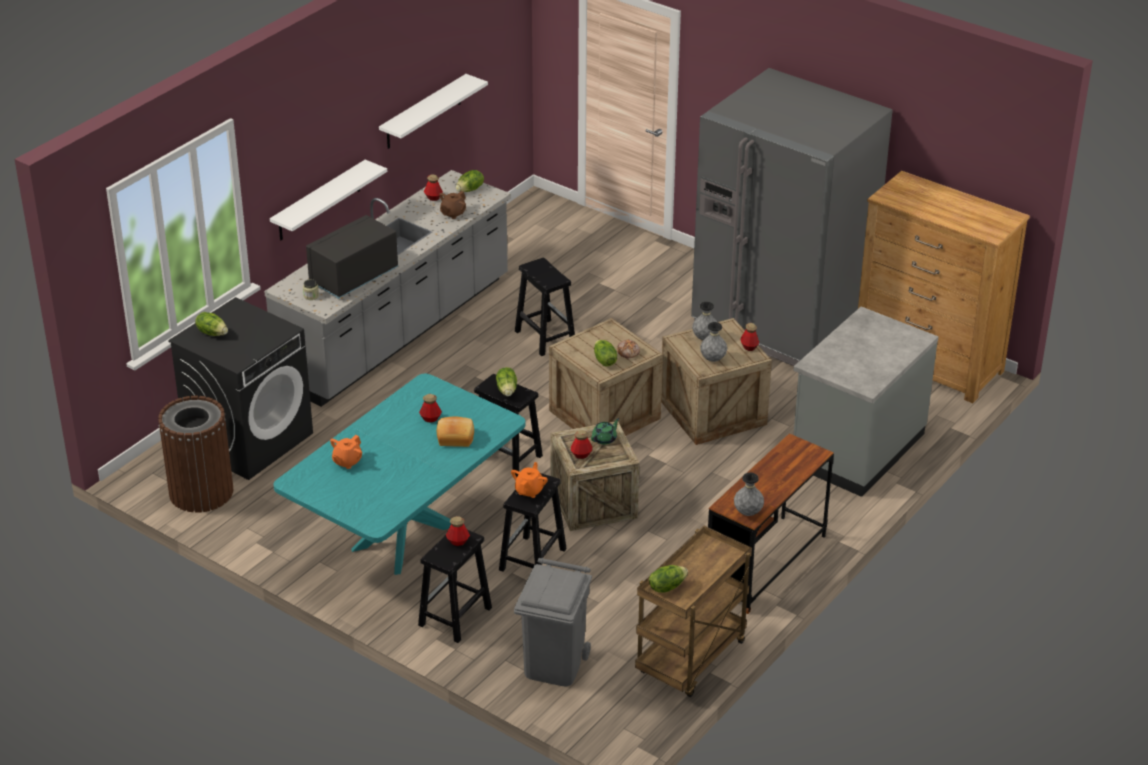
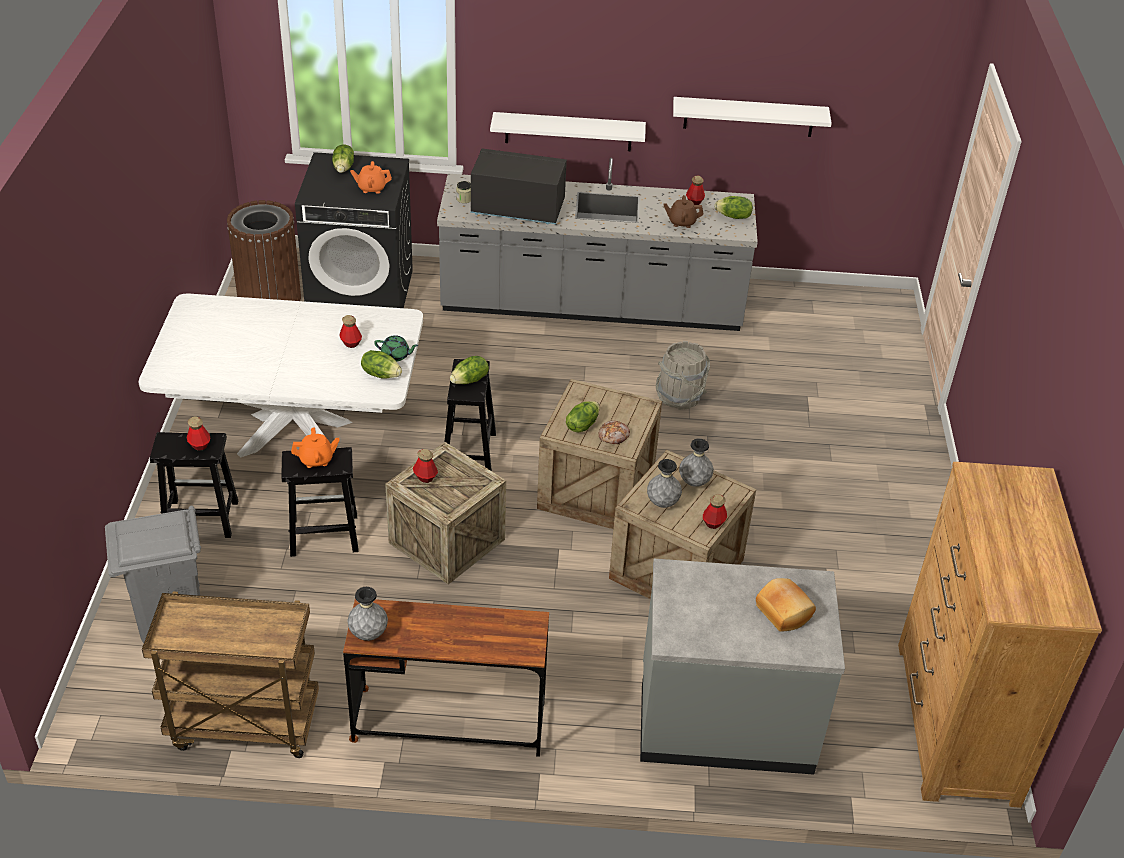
camera: 55 degrees right, 5 degrees up
turquoise dining table [273,373,525,575] -> white dining table [138,294,423,457]
orange teapot [330,435,362,469] -> orange teapot moved to [350,161,392,194]
bread [437,417,474,447] -> bread moved to [756,578,816,632]
black stool [515,257,575,356] -> grey bucket [656,341,710,410]
green teapot [591,418,619,445] -> green teapot moved to [374,336,418,362]
lettuce [649,565,688,593] -> lettuce moved to [361,350,402,379]
grey fridge [691,68,893,366] -> none

